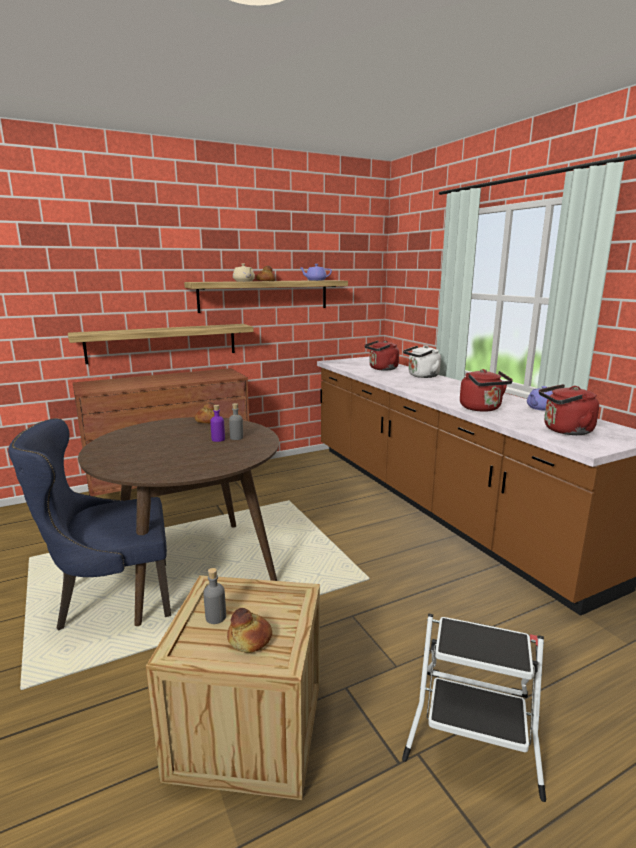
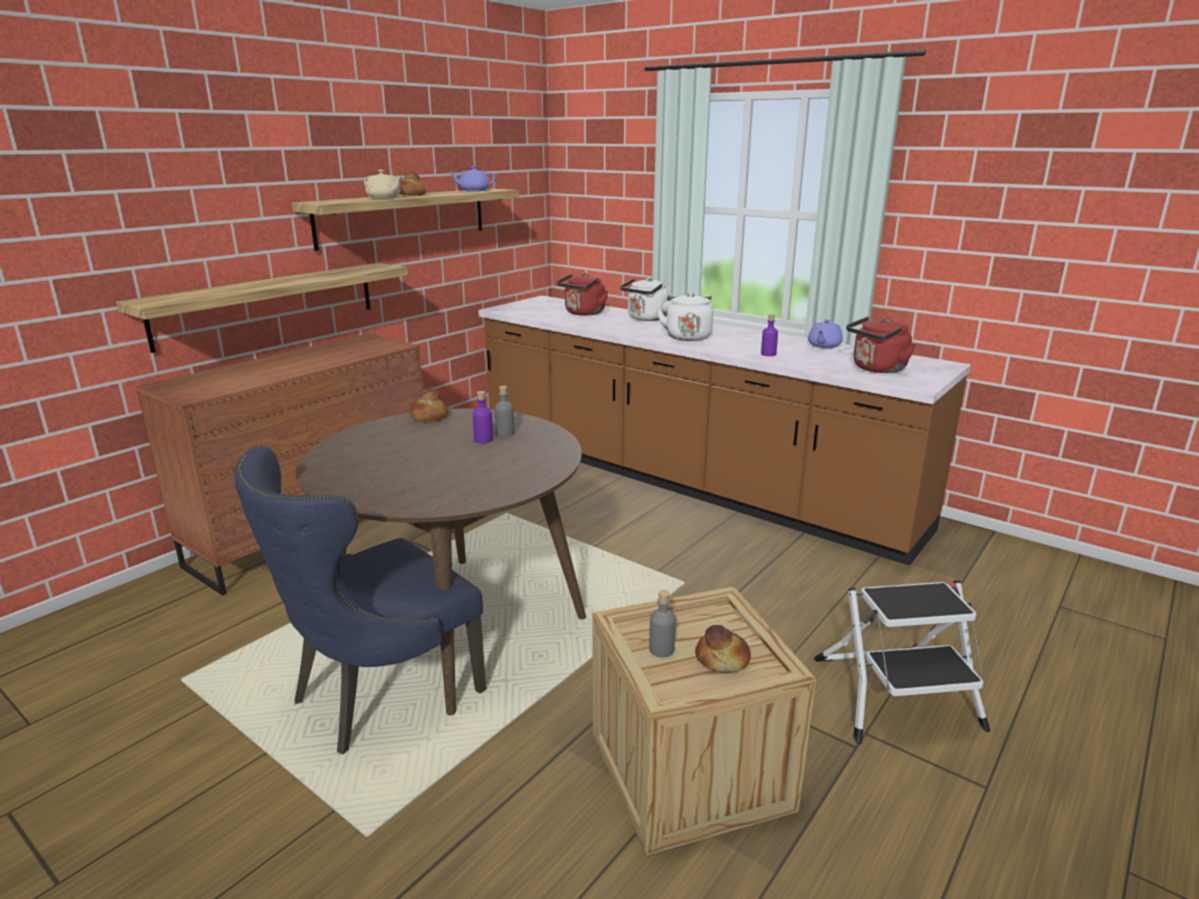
camera: 25 degrees left, 5 degrees up
red kettle [460,369,513,412] -> purple bottle [761,314,778,356]
none -> white kettle [657,293,713,341]

